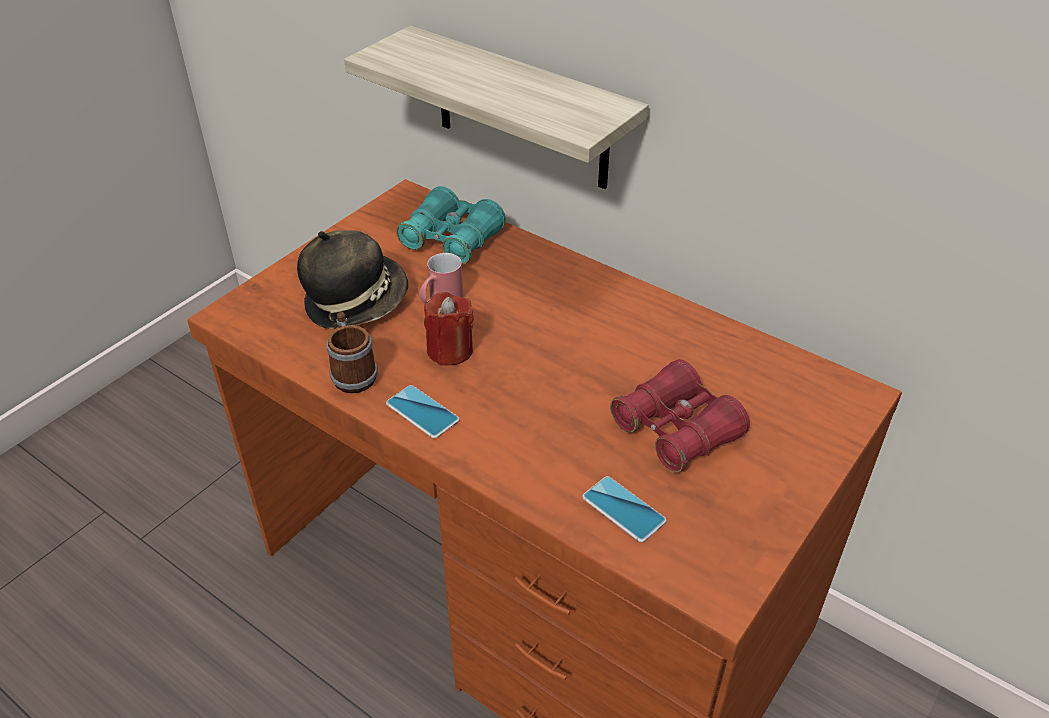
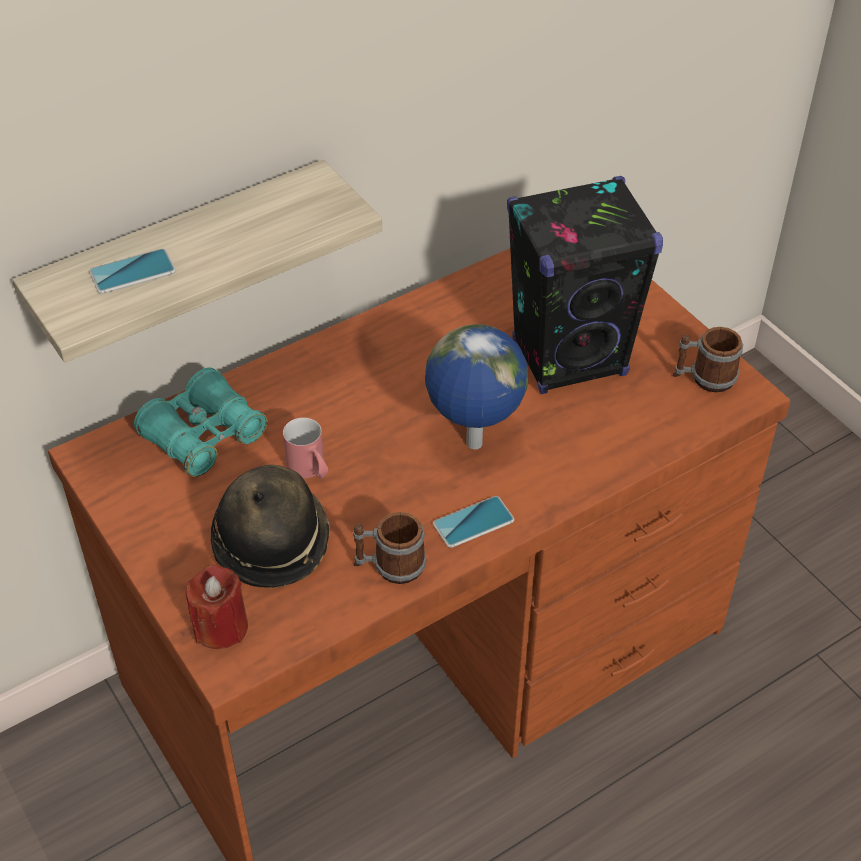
camera: 70 degrees left, 5 degrees up
red candle [424,292,474,366] -> red candle moved to [186,565,248,649]
phone [582,476,667,542] -> phone moved to [89,249,176,294]
red binoculars [610,359,750,473] -> black speaker [507,176,663,394]
none -> globe [425,324,528,449]
none -> mug [672,327,743,392]

